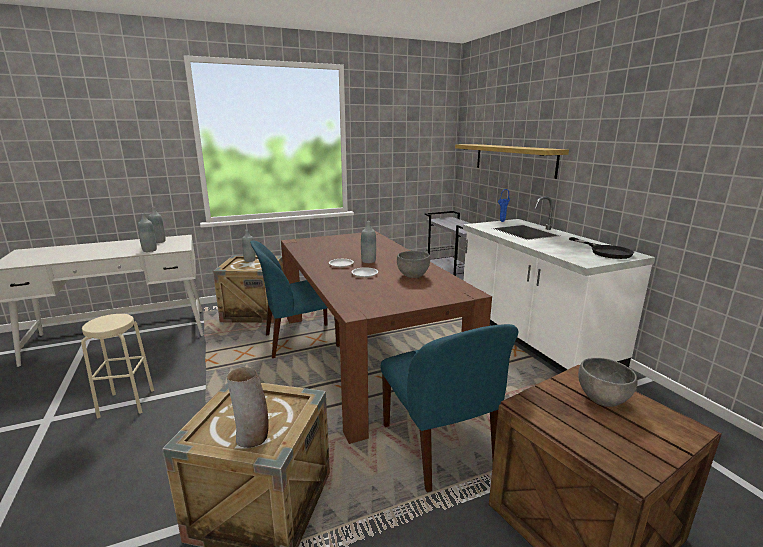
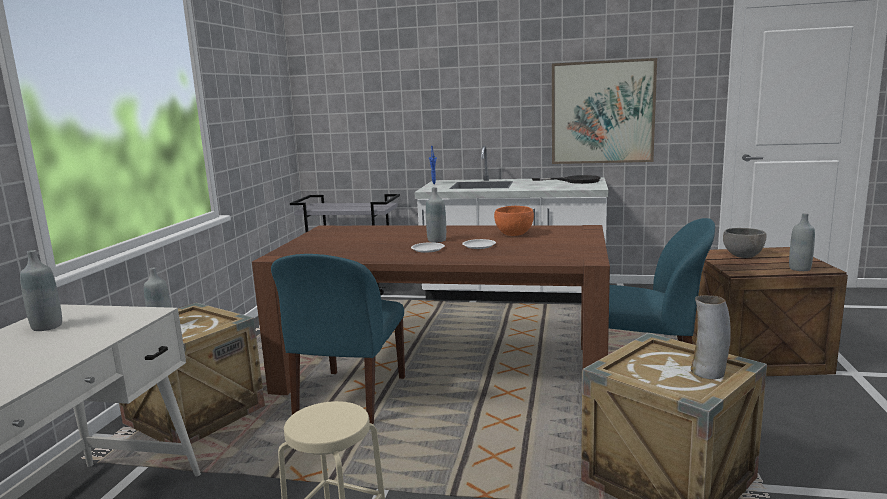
camera: 55 degrees left, 5 degrees down
grey bottle [138,213,157,252] -> grey bottle moved to [789,213,815,271]
grey bowl [397,251,430,278] -> orange bowl [494,206,534,236]
shelf [455,144,569,179] -> none
none -> picture [552,58,657,164]

